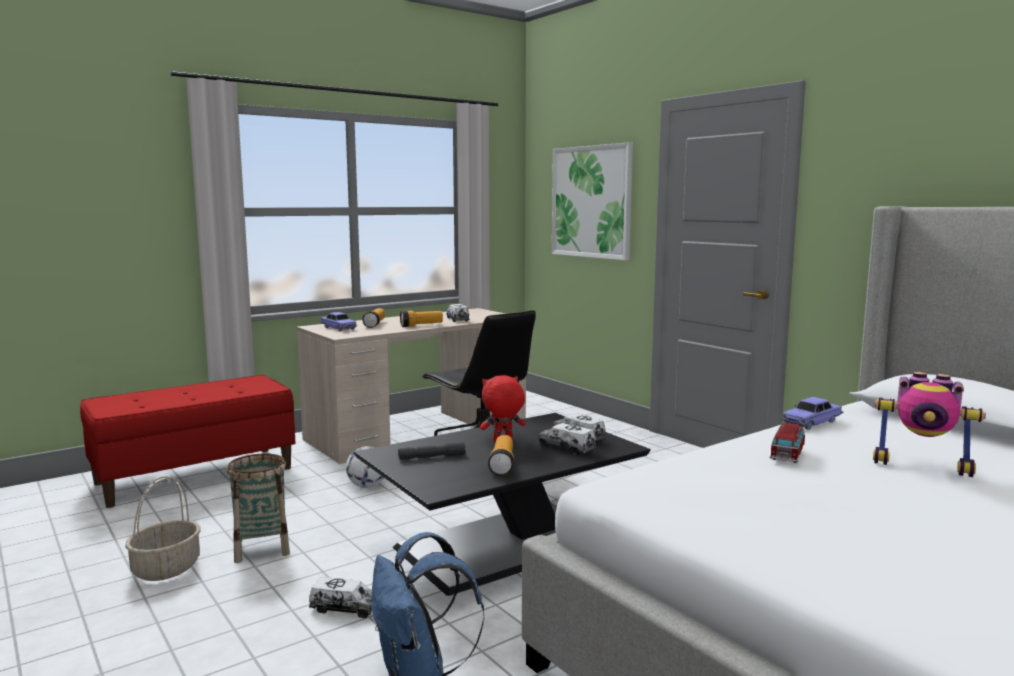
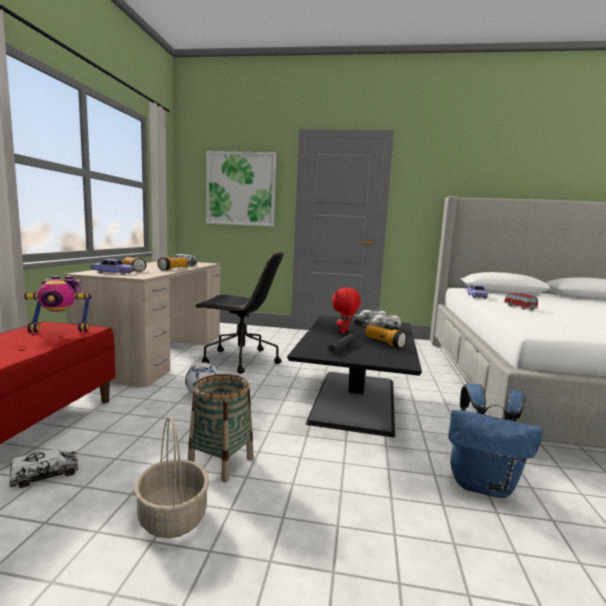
camera: 45 degrees left, 0 degrees up
toy truck [309,577,372,618] -> toy truck moved to [9,448,79,488]
toy robot [873,372,986,477] -> toy robot moved to [23,276,92,333]

